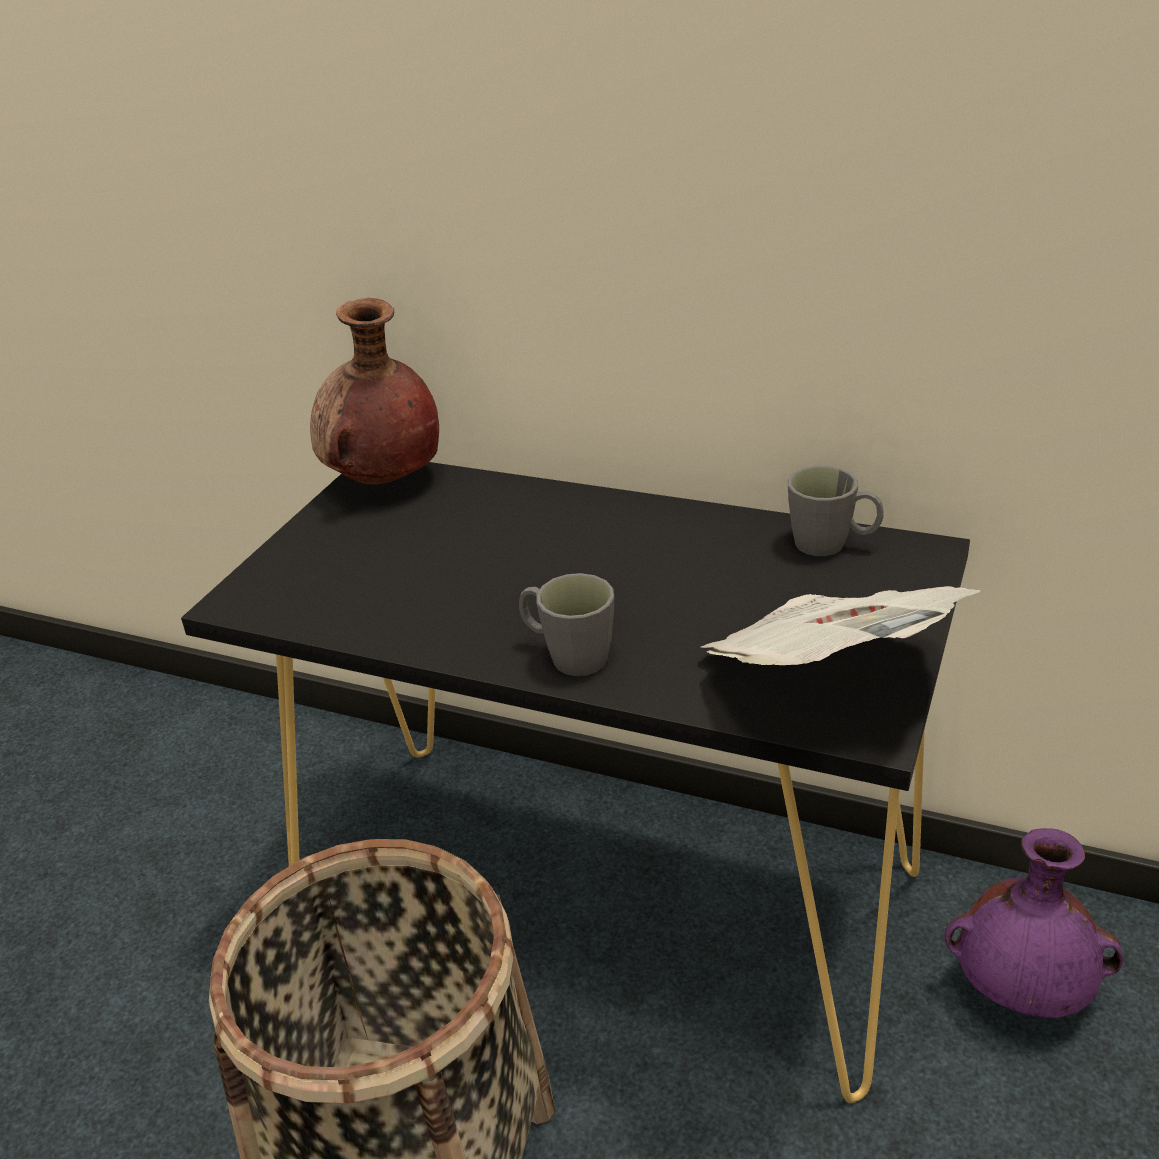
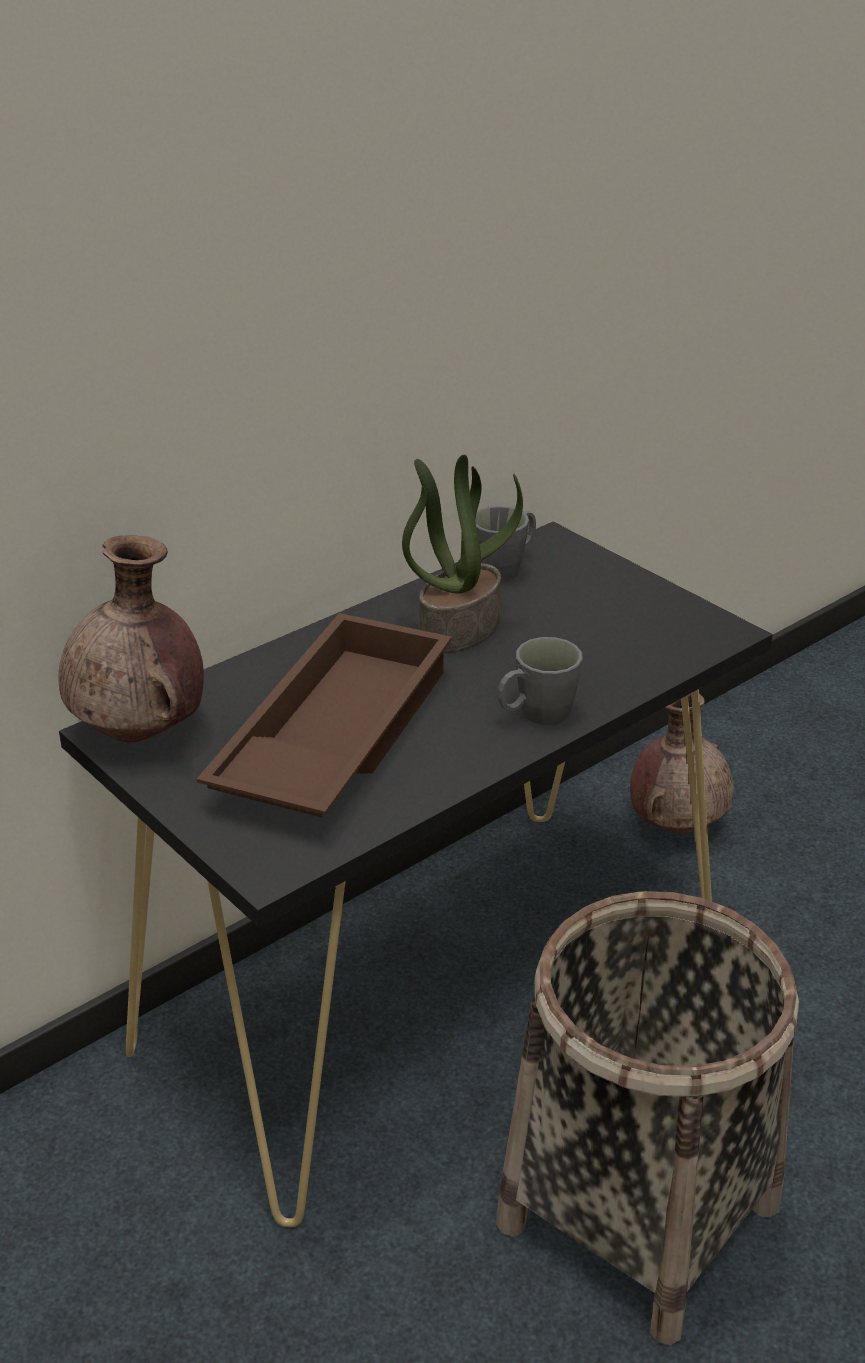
camera: 65 degrees left, 0 degrees up
newspaper [701,586,981,665] -> none
purple vase [945,828,1123,1018] -> brown vase [630,693,734,834]
none -> brown tray [196,613,452,817]
none -> potted plant [402,455,523,653]

